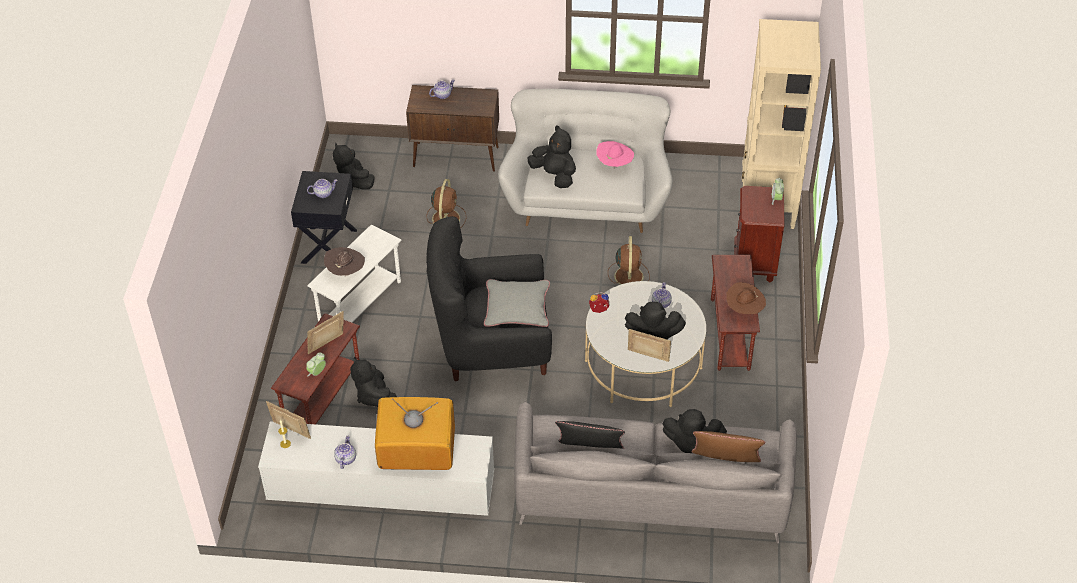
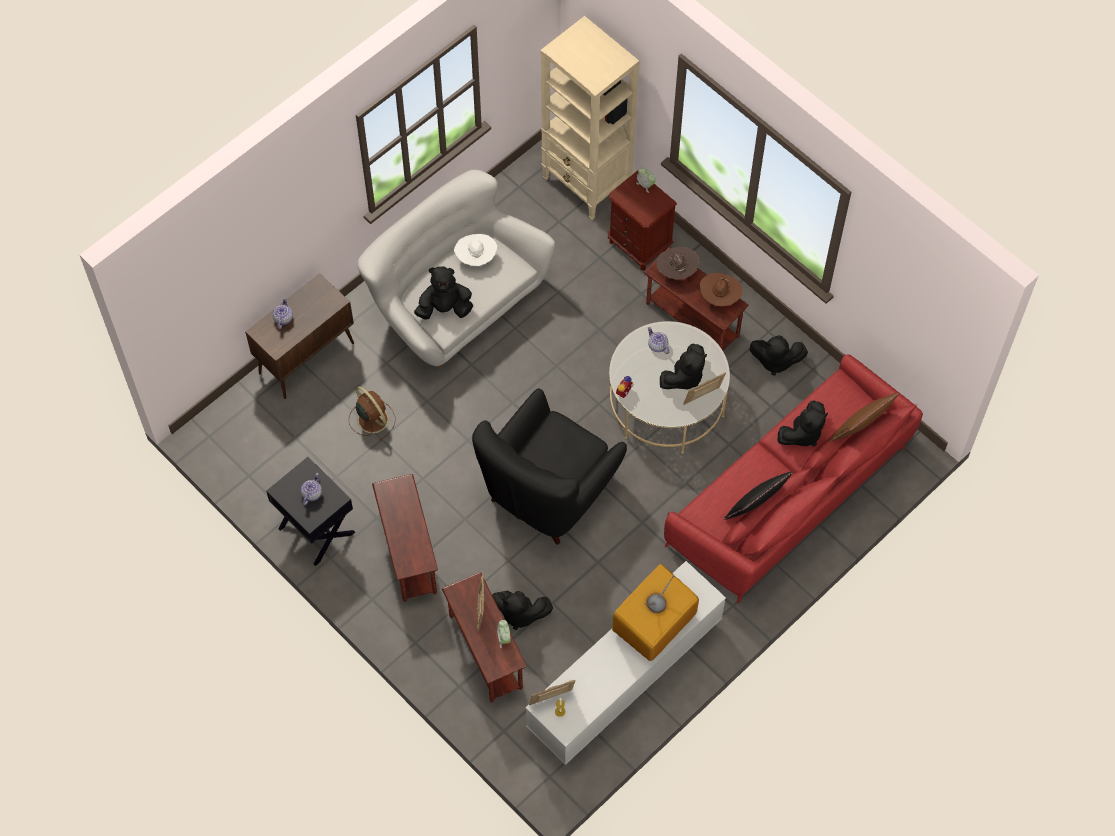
camera: 50 degrees left, 15 degrees up
white side table [307,225,402,323] -> brown side table [372,474,438,602]
brown hat [324,247,365,277] -> brown hat moved to [657,247,699,280]
black plush toy [333,143,375,190] -> black plush toy moved to [750,335,808,375]
teapot [334,435,356,469] -> none
grey pillow [484,279,550,327] -> none
grey sofa [514,401,797,543] -> red sofa [664,354,923,603]
pink hat [596,141,634,169] -> white hat [454,234,497,266]
brown fan [608,236,649,285] -> none

